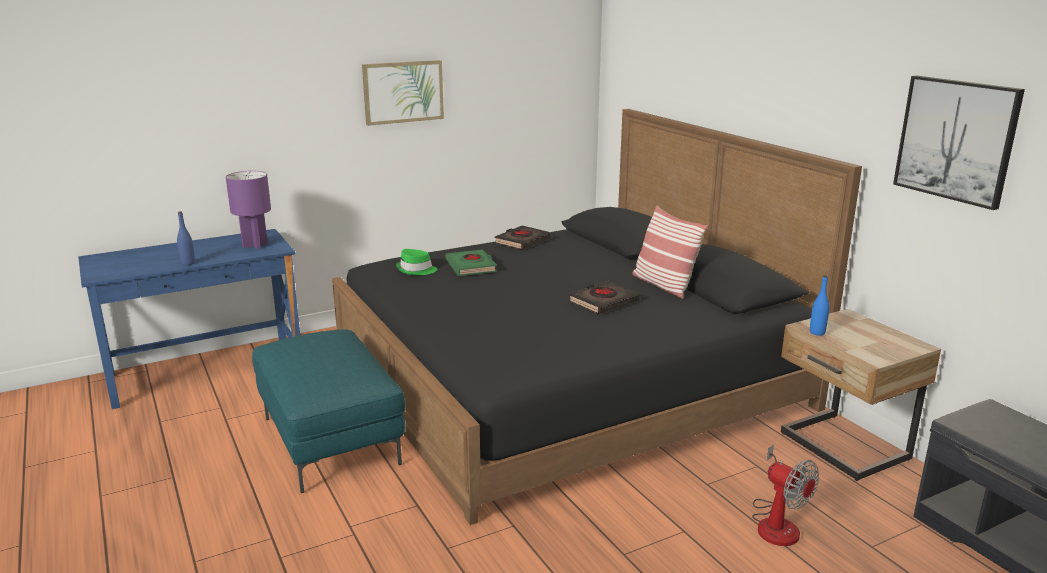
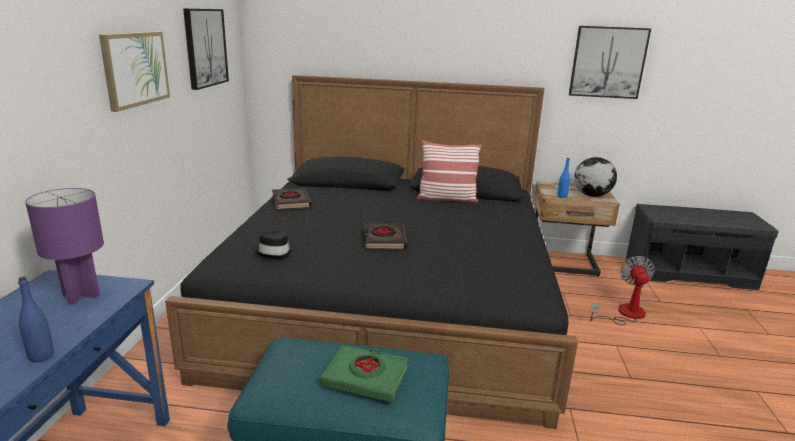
camera: 55 degrees left, 0 degrees up
green hat [396,249,437,275] -> black hat [254,231,295,259]
green book [446,250,497,276] -> green book moved to [320,345,409,402]
black book [569,281,640,314] -> black book moved to [363,222,407,250]
fan [752,444,819,546] -> fan turned 75 degrees counterclockwise [590,256,655,325]
none -> picture [183,8,229,90]
none -> globe [574,157,617,197]

